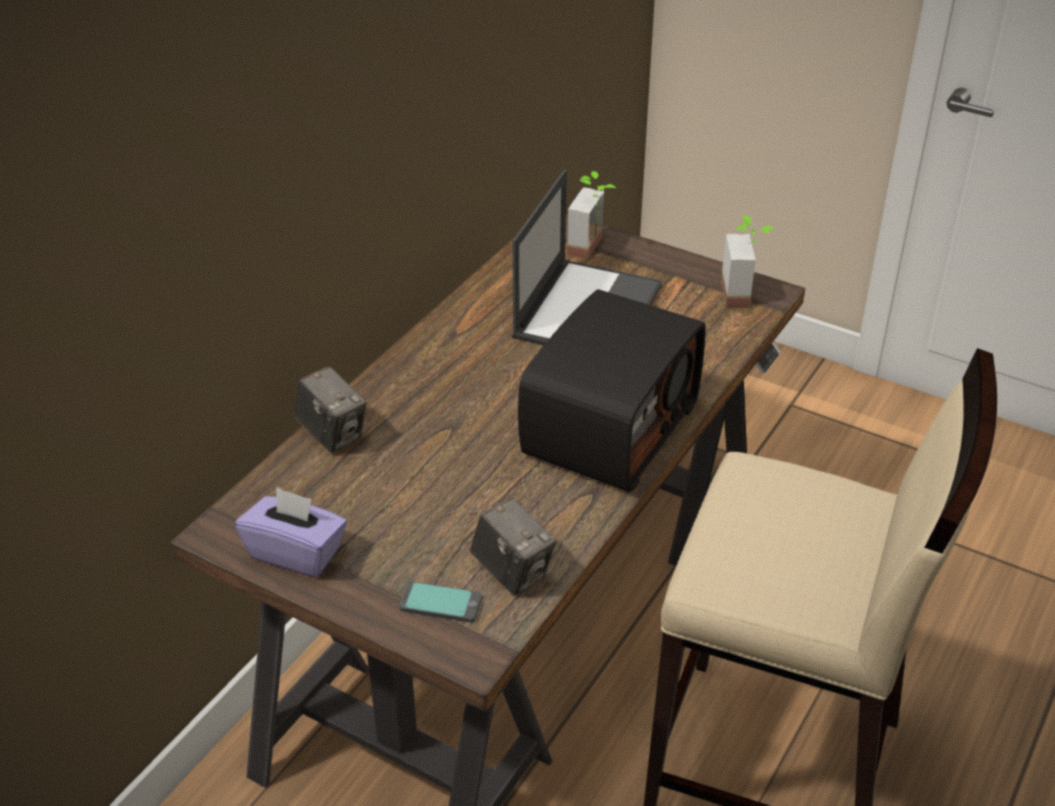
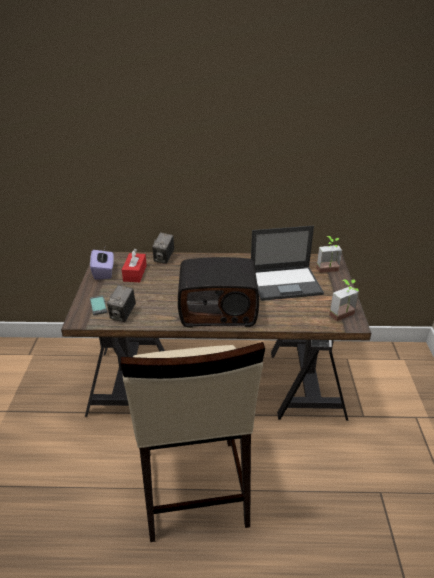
camera: 60 degrees right, 5 degrees down
none -> red tissue box [122,249,147,282]

